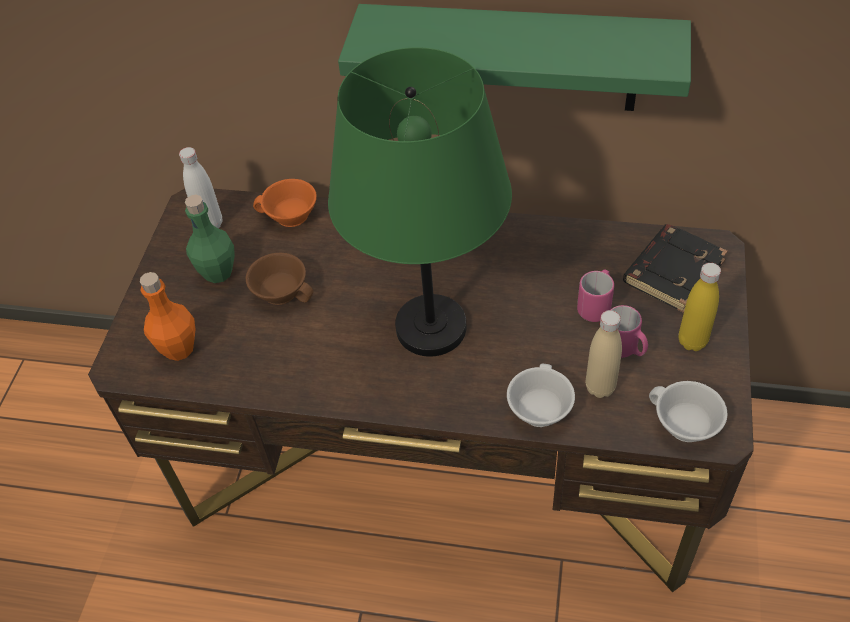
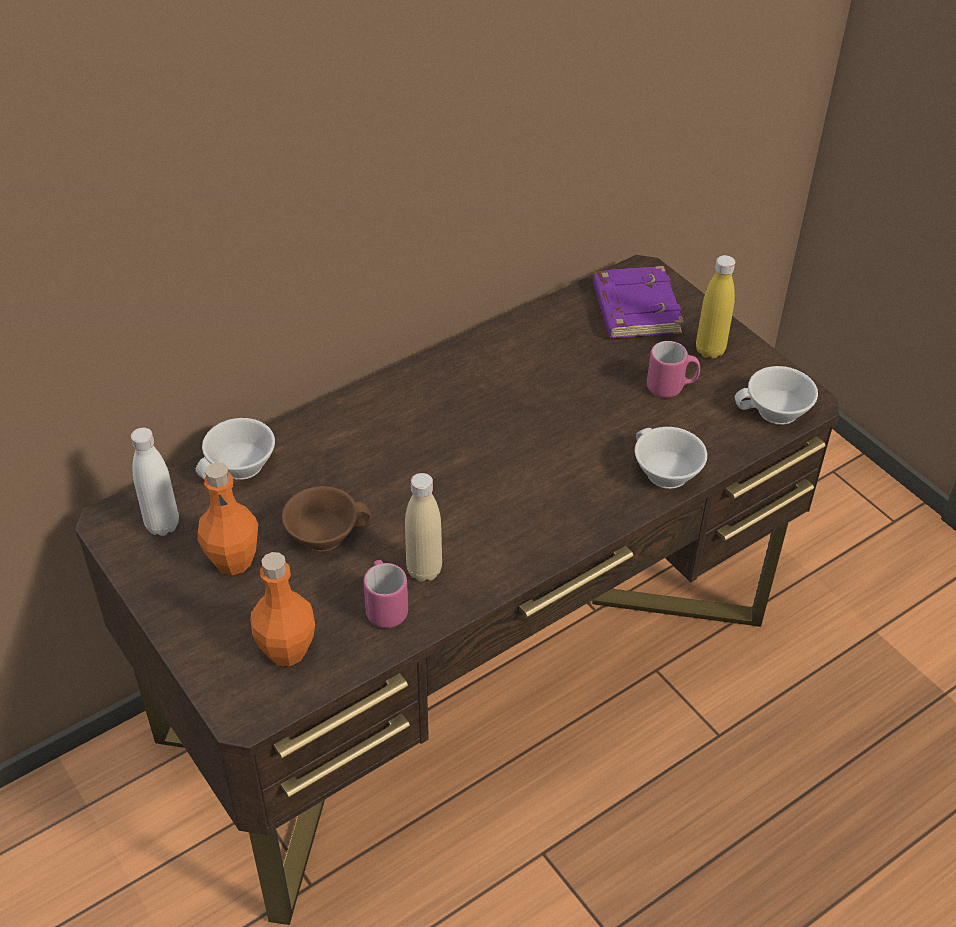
camera: 50 degrees left, 5 degrees down
green bottle [185,195,235,283] -> orange bottle [197,462,258,575]
orange cup [253,179,317,227] -> white cup [196,418,275,480]
green table lamp [328,47,512,357] -> none
green shelf [338,4,691,111] -> none
pink mug [577,270,614,322] -> pink mug moved to [363,560,408,628]
beige bottle [586,310,622,398] -> beige bottle moved to [405,473,442,582]
black book [623,224,728,313] -> purple book [593,266,684,338]

